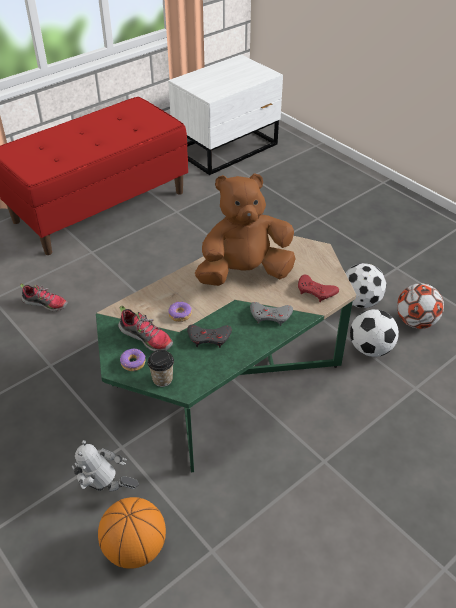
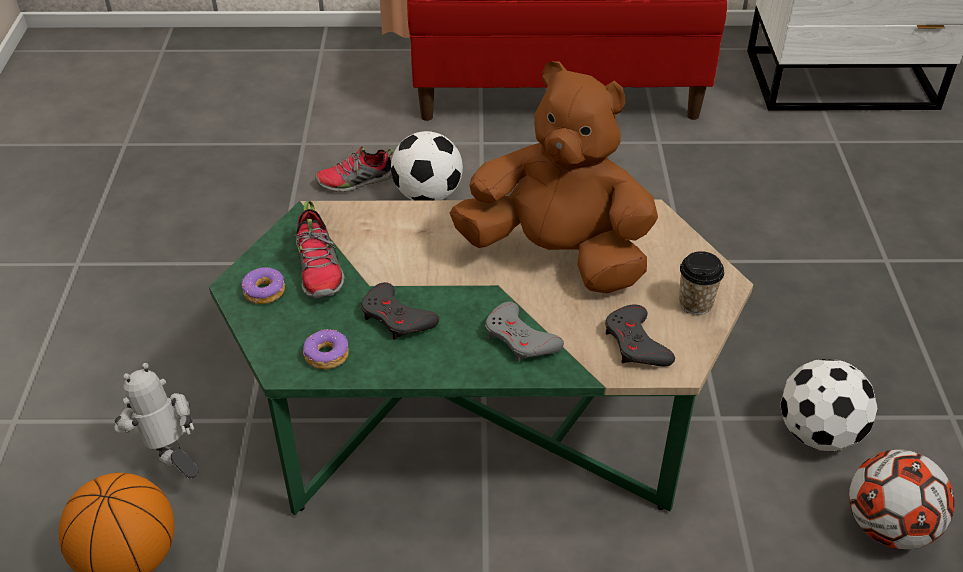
camera: 40 degrees right, 0 degrees up
shoe [20,283,68,311] -> shoe turned 105 degrees clockwise [315,147,393,192]
cup [148,350,174,387] -> cup moved to [679,251,724,315]
donut [168,301,192,322] -> donut moved to [303,329,349,369]
red game controller [298,275,339,302] -> grey game controller [605,304,675,366]
football [350,309,399,357] -> football moved to [391,131,463,200]

